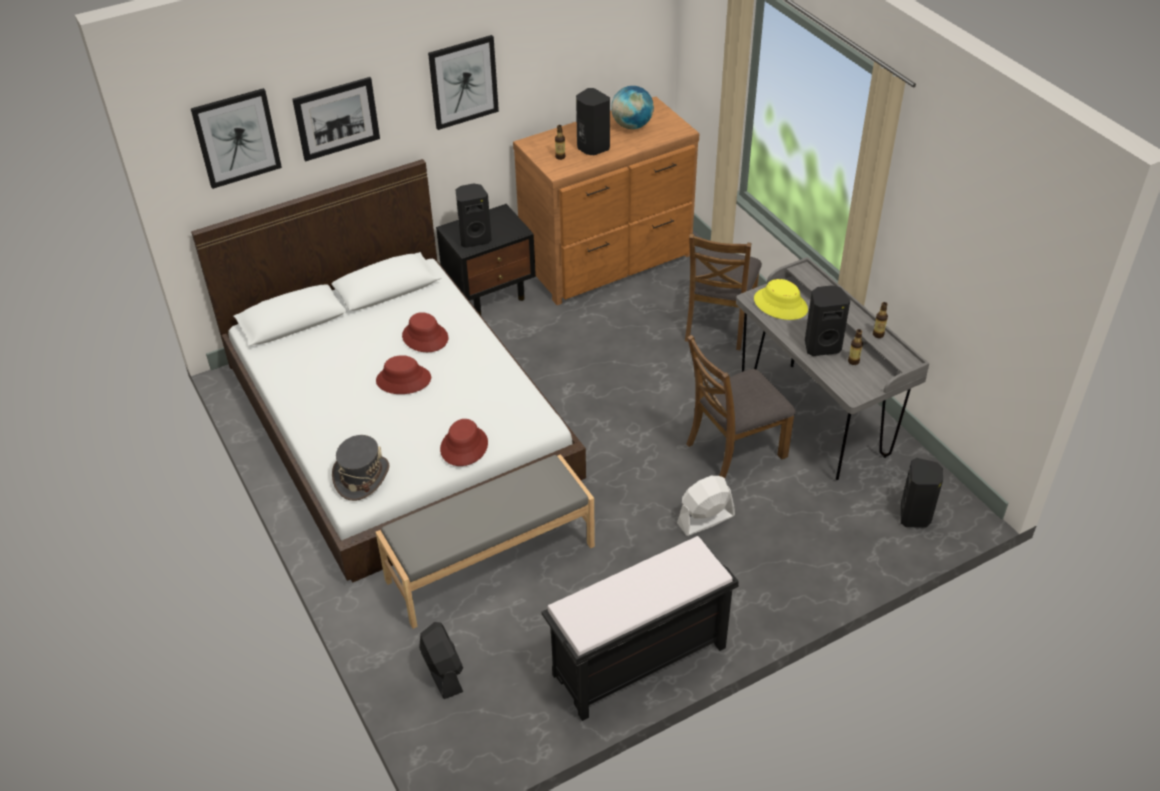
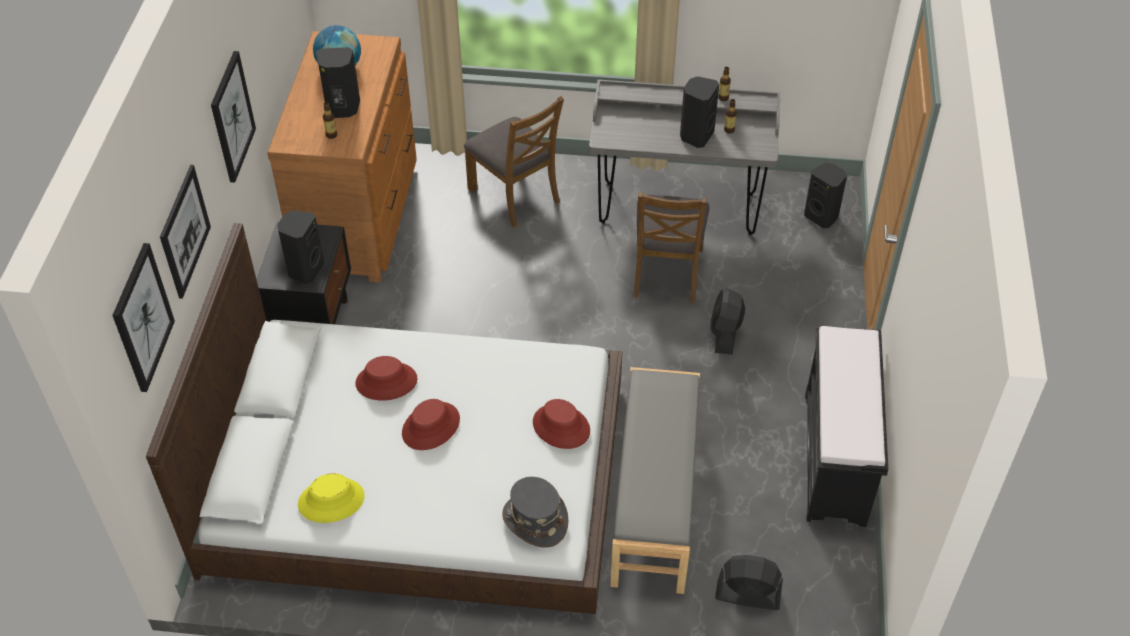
camera: 55 degrees left, 5 degrees up
white fan [677,476,735,536] -> black fan [710,288,745,355]
yellow hat [754,279,808,320] -> yellow hat moved to [298,473,365,523]

